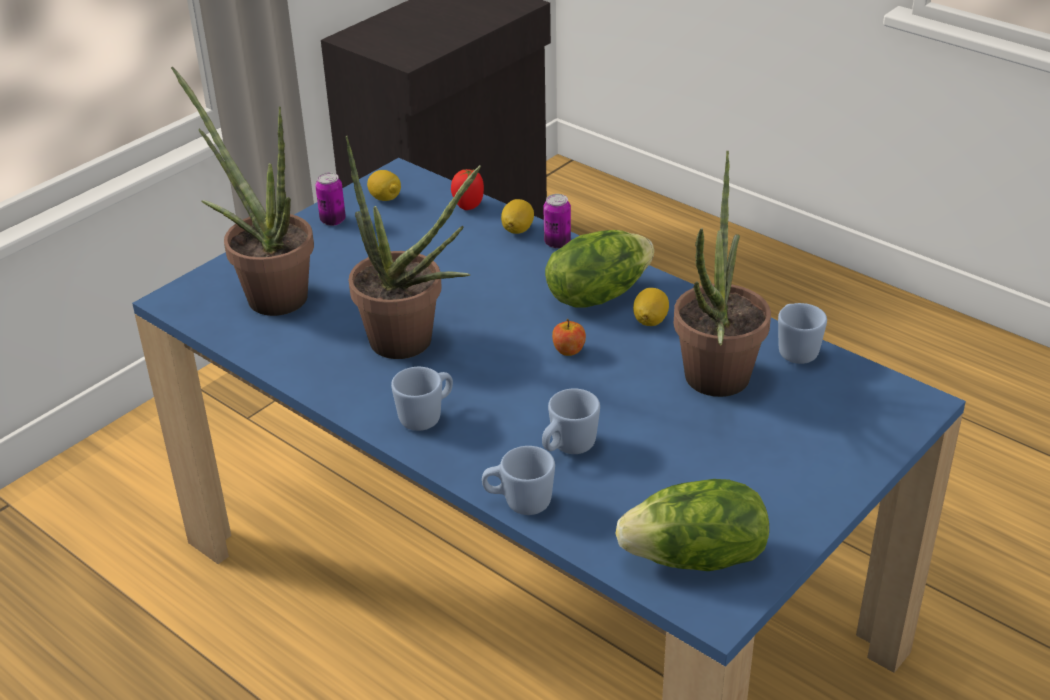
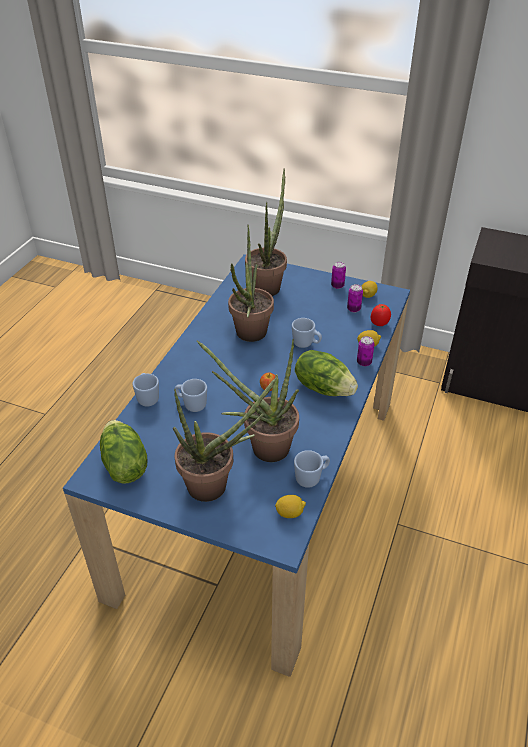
camera: 70 degrees right, 5 degrees up
blue mug [391,367,453,431] -> blue mug moved to [292,318,322,348]
lemon [633,288,669,326] -> lemon moved to [275,495,306,518]
none -> potted plant [173,376,278,502]
none -> can [347,284,363,312]

